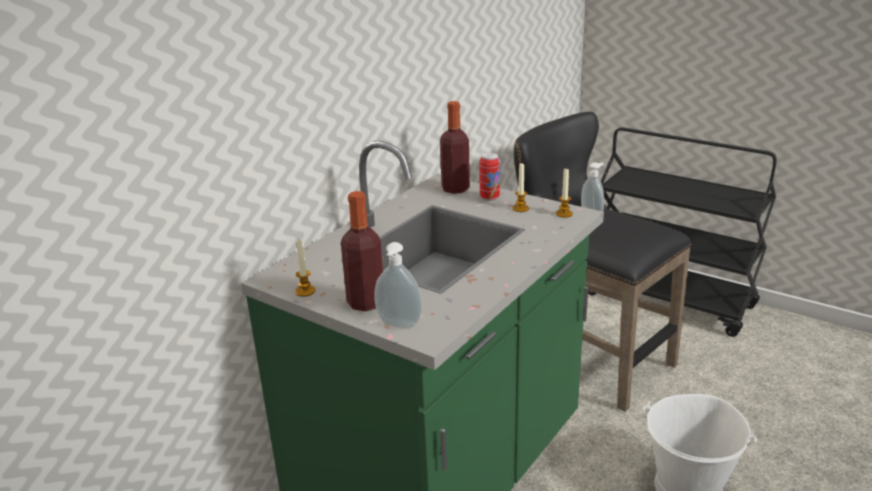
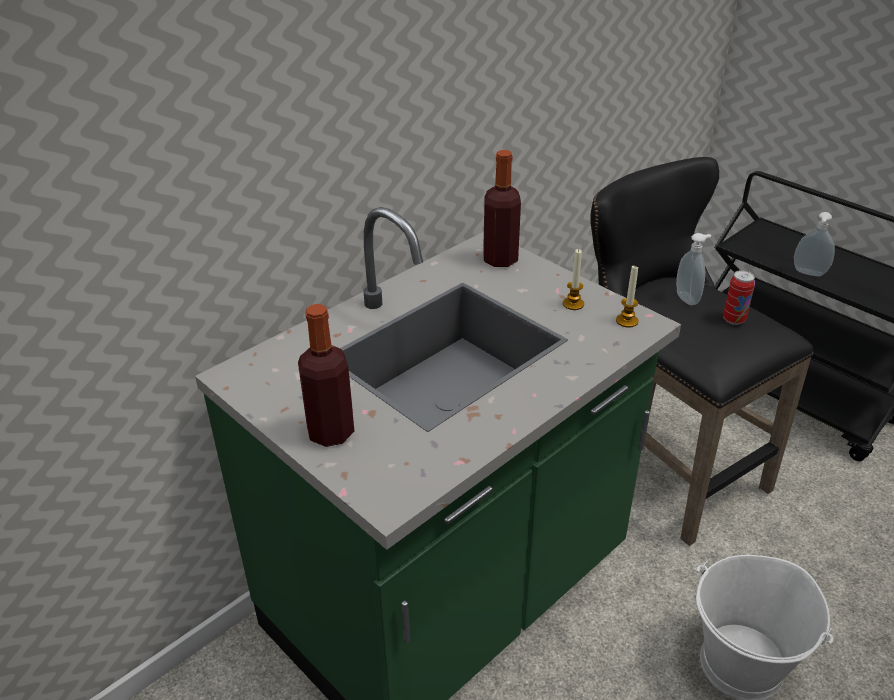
camera: 10 degrees right, 10 degrees up
candle [295,240,315,297] -> none
soap dispenser [374,242,422,328] -> soap dispenser moved to [794,212,835,276]
can [479,152,500,201] -> can moved to [723,270,755,325]

